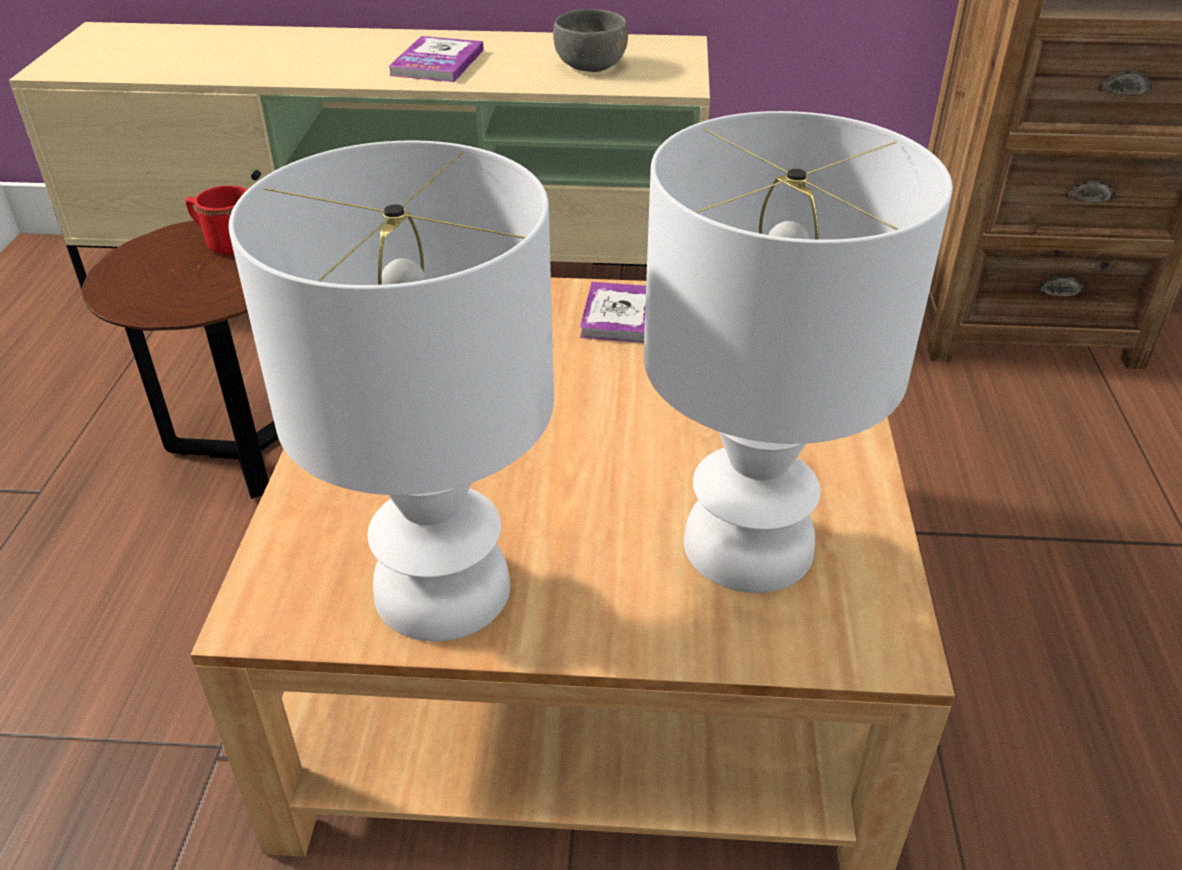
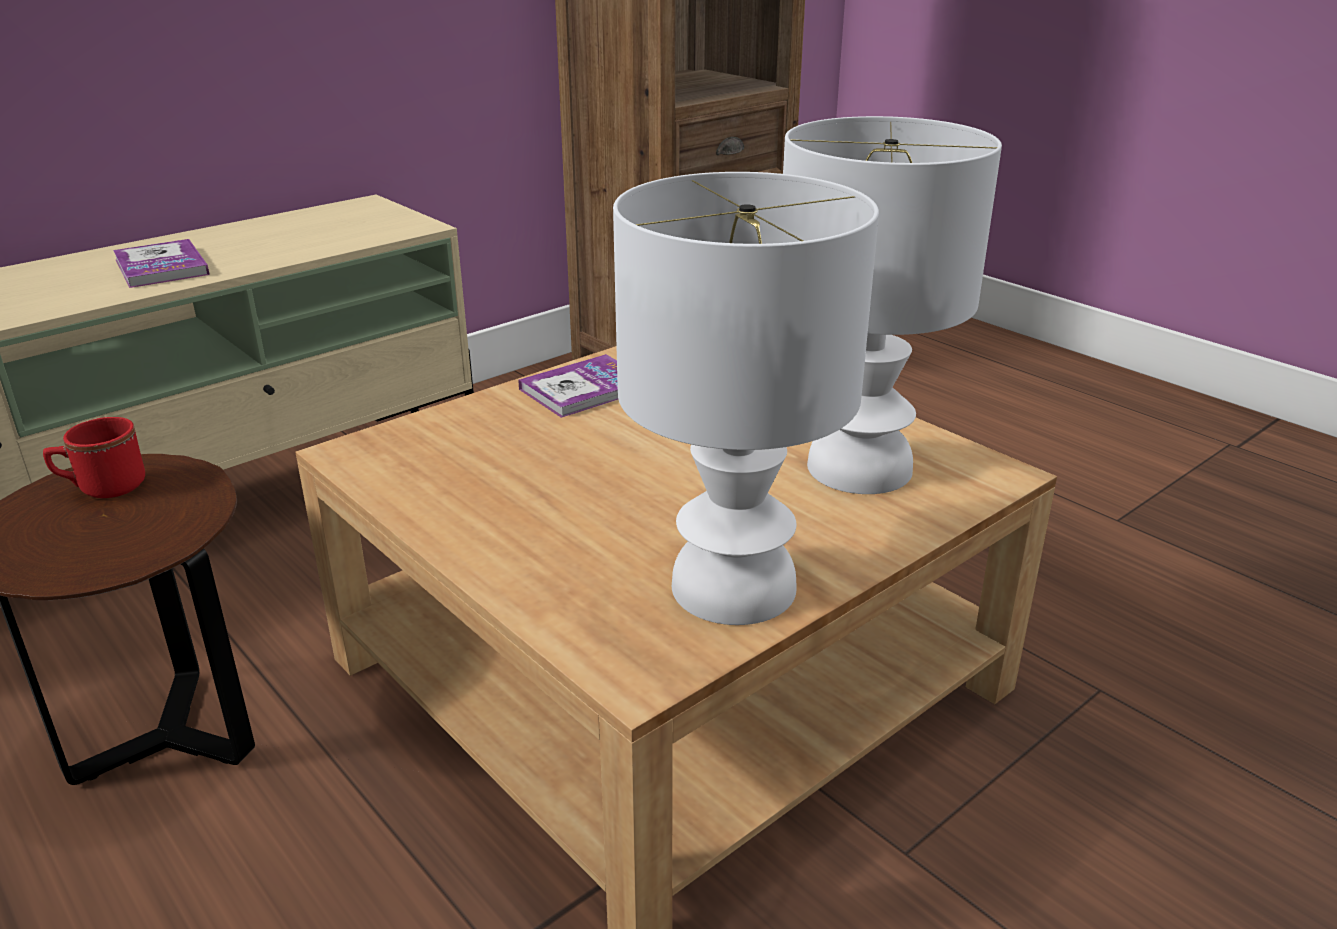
camera: 45 degrees left, 10 degrees down
grey bowl [553,9,628,72] -> none

